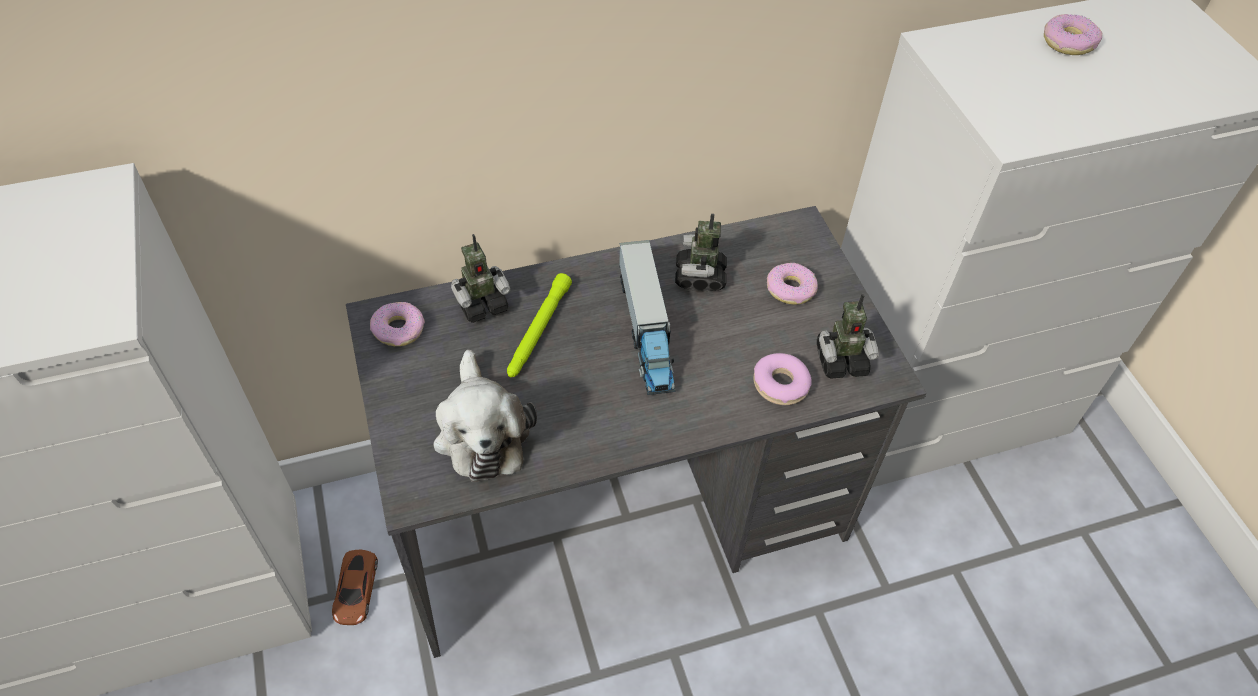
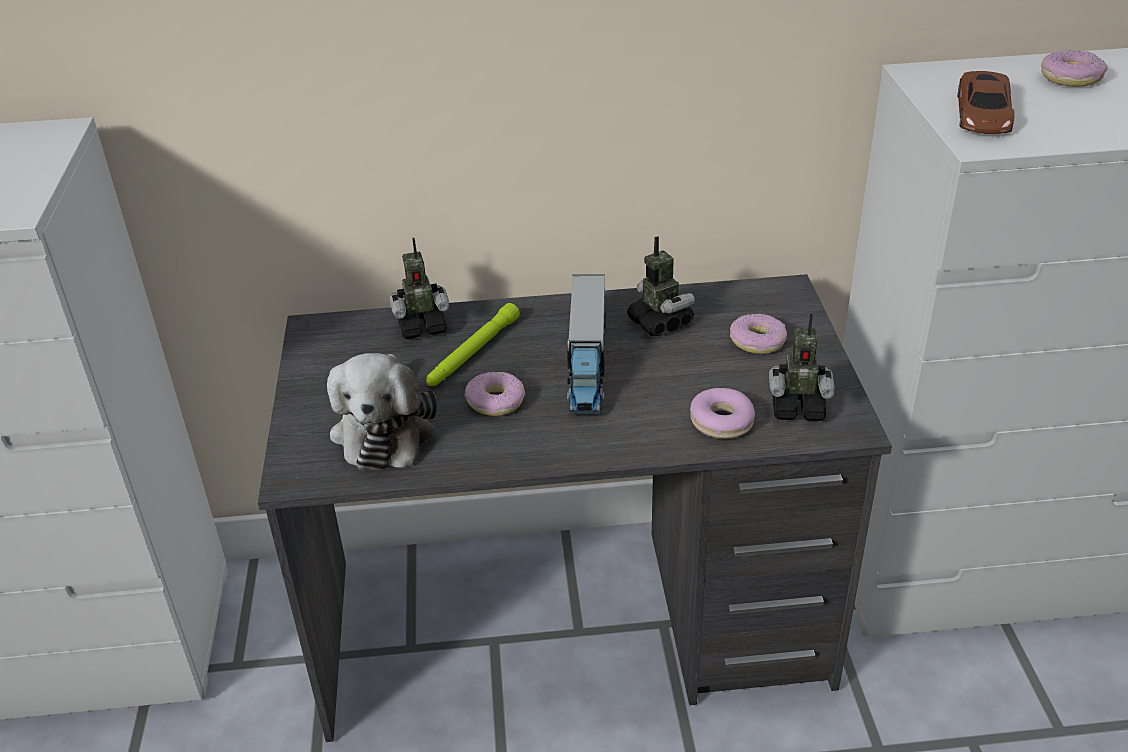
camera: 15 degrees right, 15 degrees down
brown toy car [332,550,378,625] -> brown toy car moved to [958,71,1014,134]
donut [370,302,425,346] -> donut moved to [465,372,525,416]
toy robot [675,214,727,291] -> toy robot turned 135 degrees clockwise [627,236,695,336]

